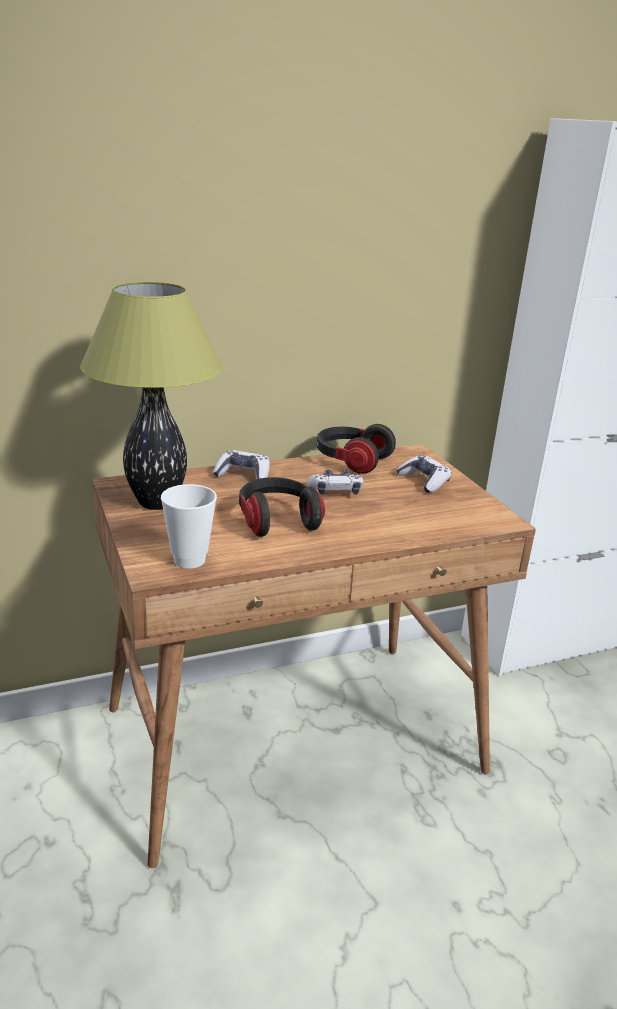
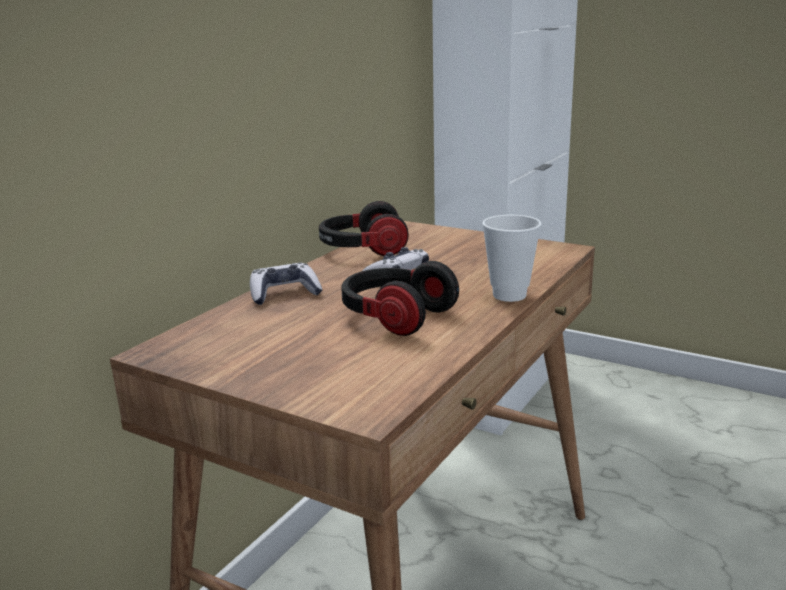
camera: 35 degrees left, 5 degrees down
table lamp [80,282,222,510] -> none
cup [161,484,217,569] -> cup moved to [482,215,541,302]
game controller [396,455,452,493] -> none

